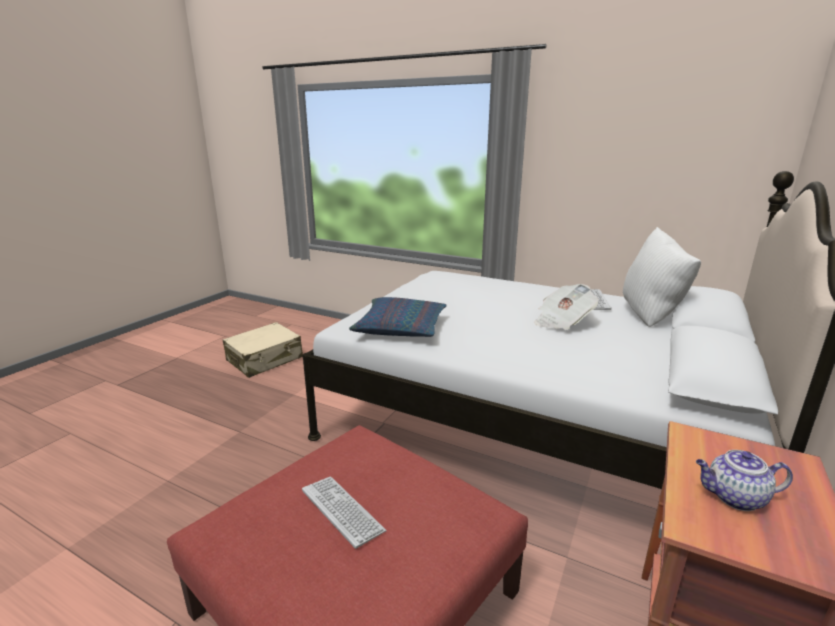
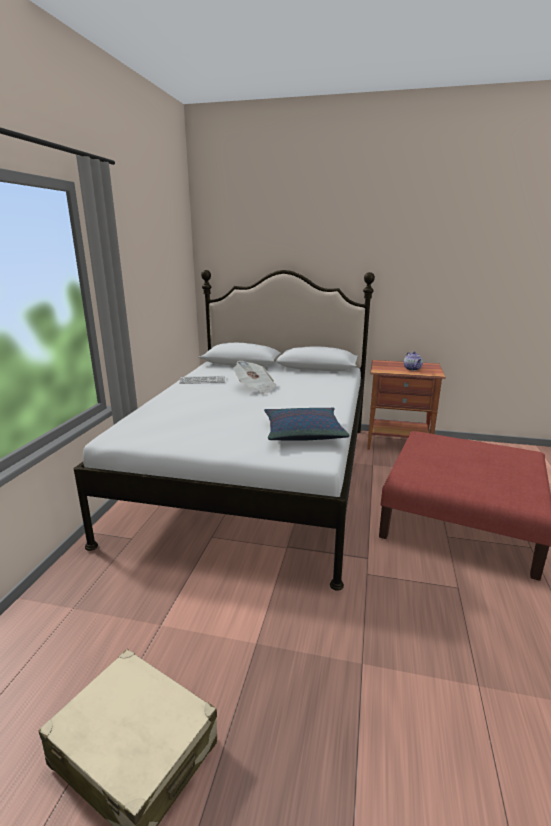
camera: 105 degrees left, 0 degrees up
keyboard [302,477,387,549] -> none
white pillow [623,227,701,327] -> none

